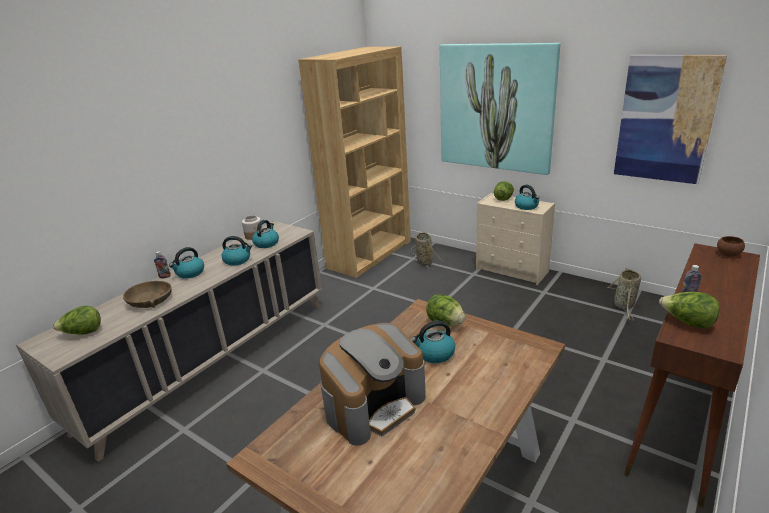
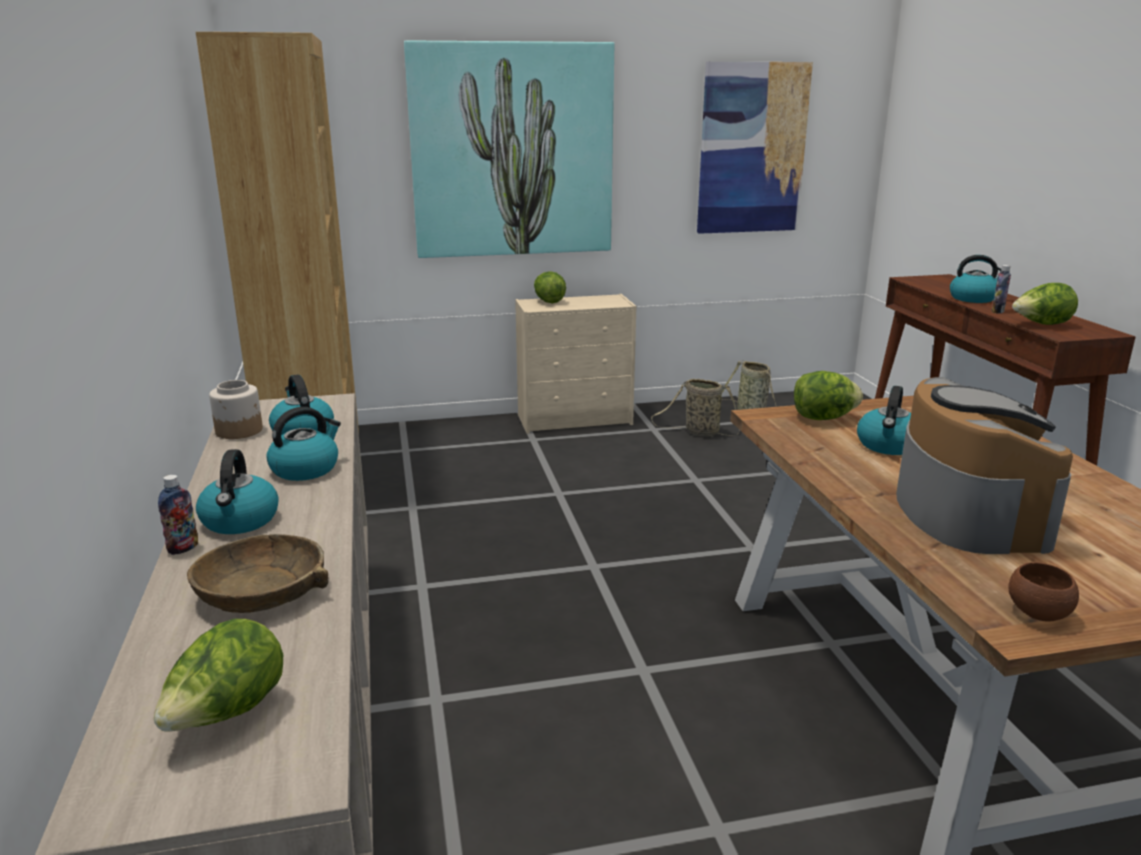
camera: 50 degrees left, 5 degrees down
basket [411,232,443,269] -> basket moved to [651,379,740,437]
kettle [515,185,540,210] -> kettle moved to [950,255,1001,303]
brown bowl [717,236,745,257] -> brown bowl moved to [1008,562,1079,622]

